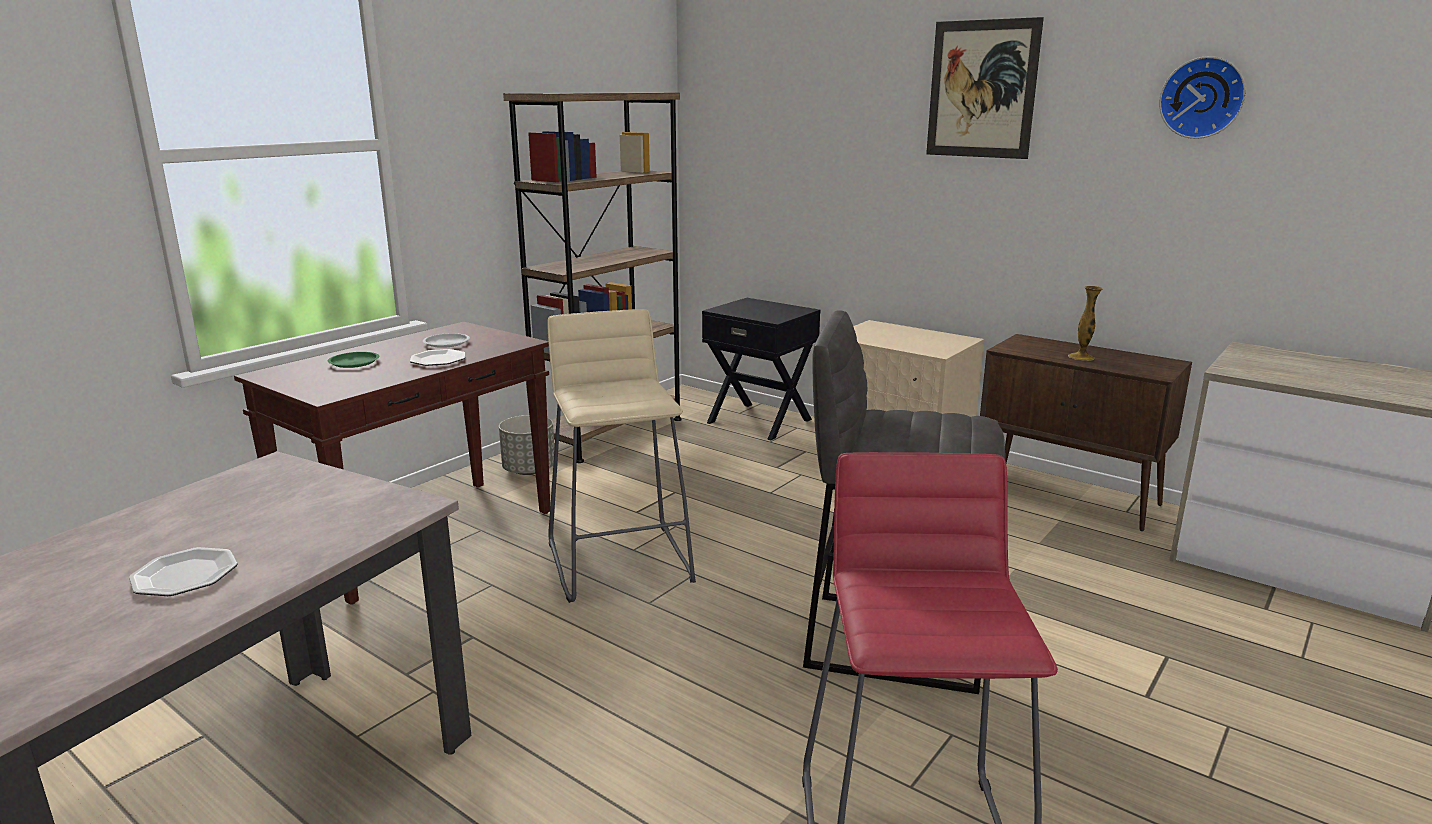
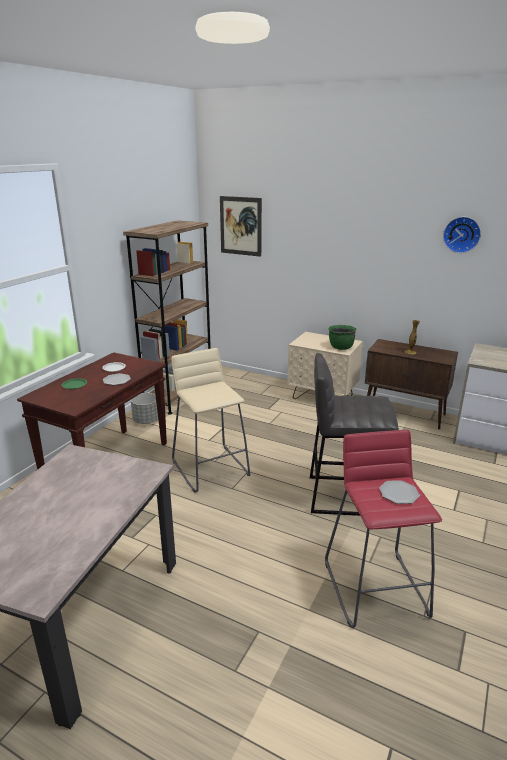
camera: 10 degrees left, 5 degrees up
plate [129,547,238,596] -> plate moved to [379,480,420,504]
black nightstand [702,298,820,440] -> none
picture [926,17,1044,159] -> picture moved to [220,196,262,257]
none -> green cooking pot [329,325,356,350]

